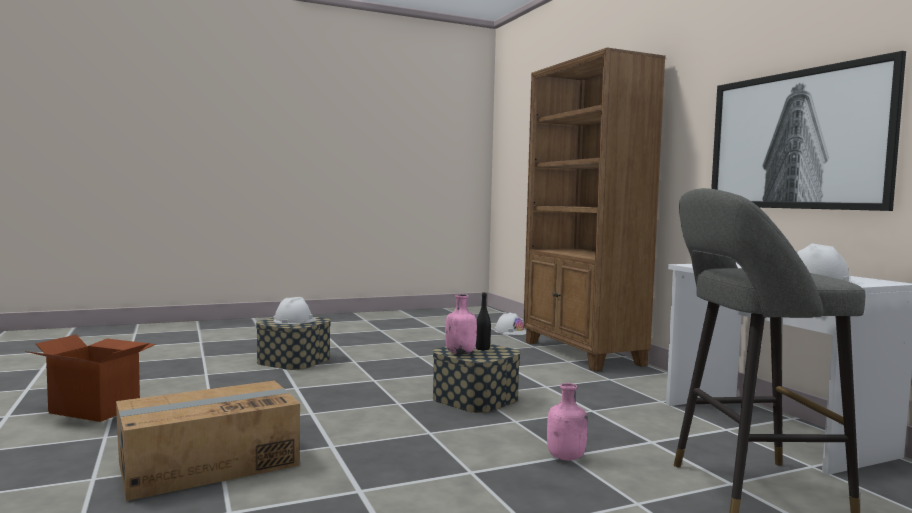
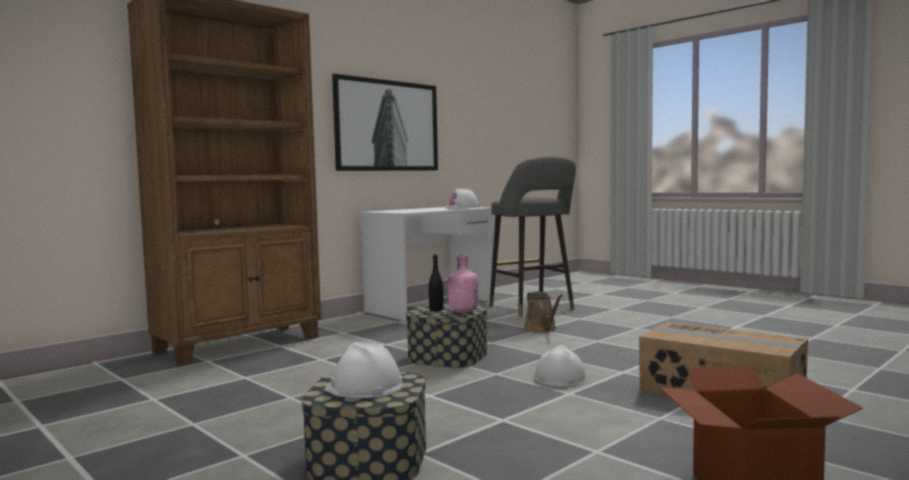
camera: 110 degrees left, 0 degrees up
white hard hat [494,313,526,335] -> white hard hat moved to [534,345,588,387]
pink bottle [547,383,588,460] -> brown watering can [524,291,563,333]

